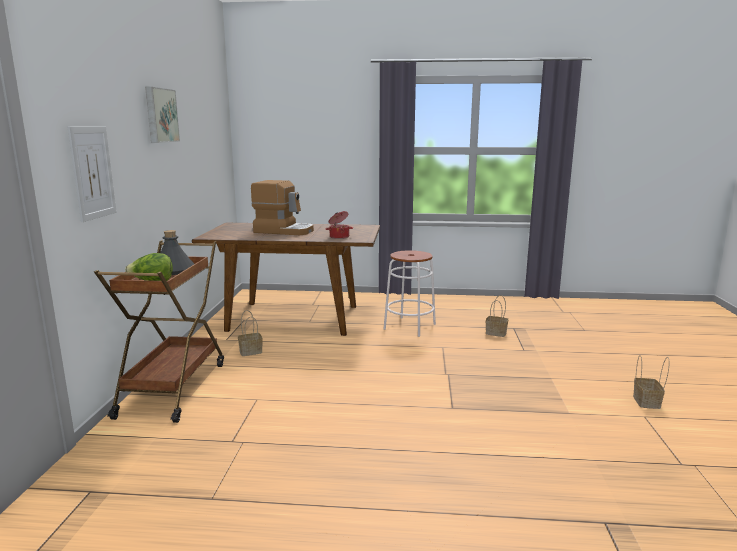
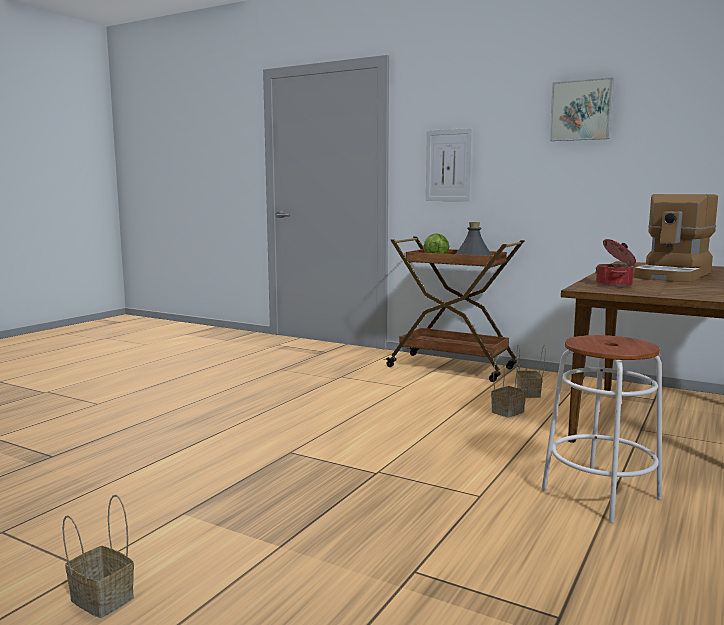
camera: 115 degrees right, 5 degrees down
basket [486,295,508,337] -> basket moved to [491,356,527,417]

